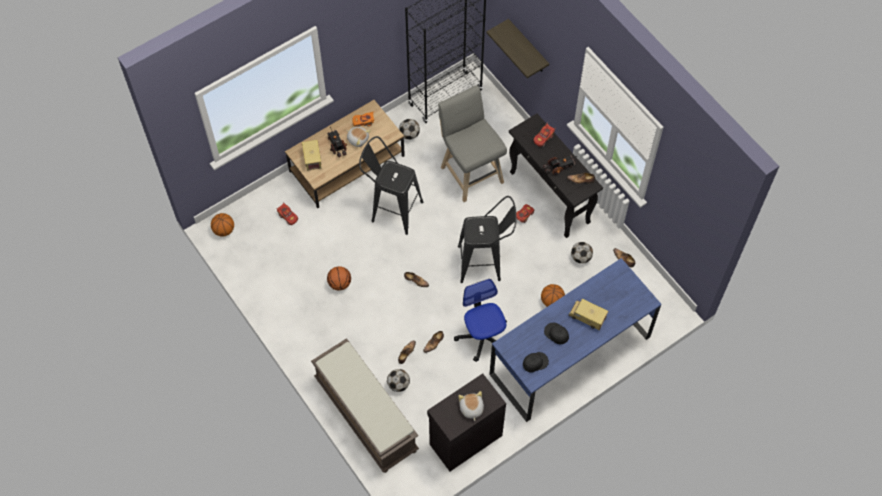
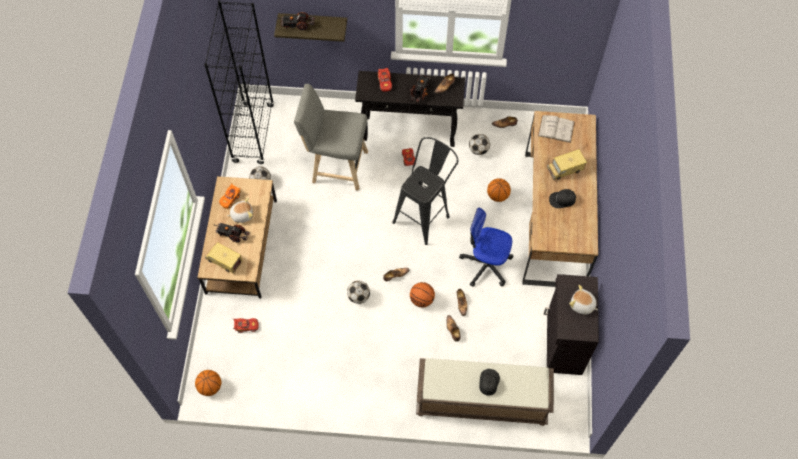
camera: 50 degrees left, 0 degrees up
basketball [327,266,351,291] -> basketball moved to [410,282,435,308]
black stool [359,136,423,235] -> none
football [387,369,410,392] -> football moved to [347,281,370,304]
blue desk [489,258,662,422] -> brown desk [523,111,598,287]
black cap [523,352,549,372] -> black cap moved to [479,369,500,396]
none -> toy truck [277,12,315,31]
none -> white book [538,115,575,143]

